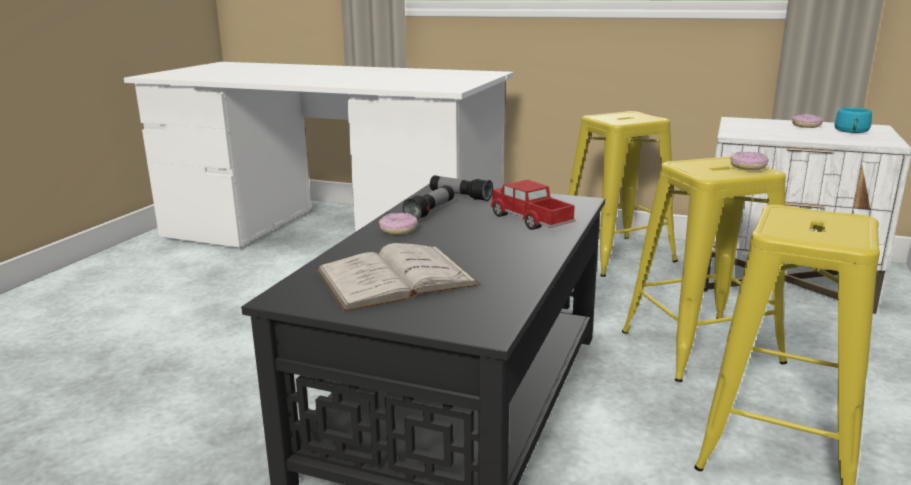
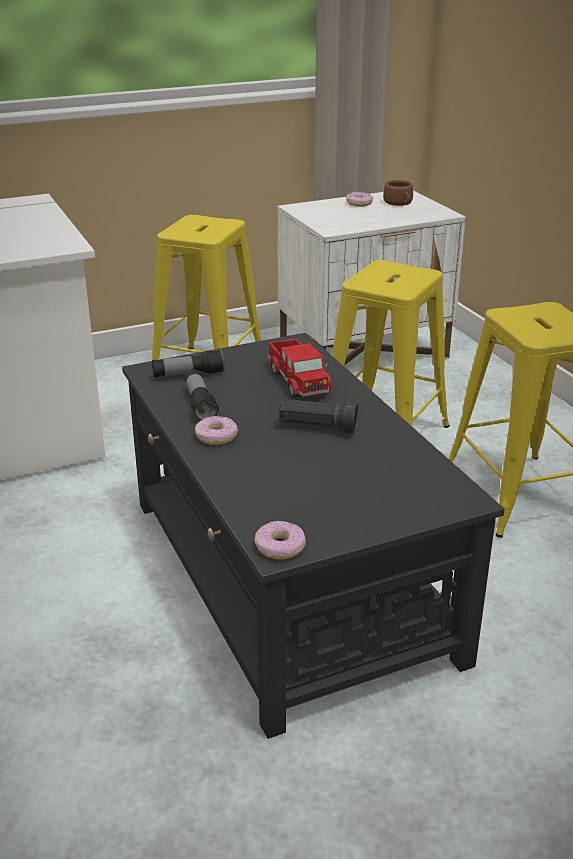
camera: 45 degrees left, 10 degrees up
white book [316,243,481,311] -> none
toy truck [491,180,576,230] -> toy truck turned 120 degrees counterclockwise [268,338,332,398]
donut [730,152,769,170] -> donut moved to [255,521,306,559]
turquoise cup [834,107,872,133] -> brown cup [383,180,413,206]
none -> black flashlight [279,398,358,434]

